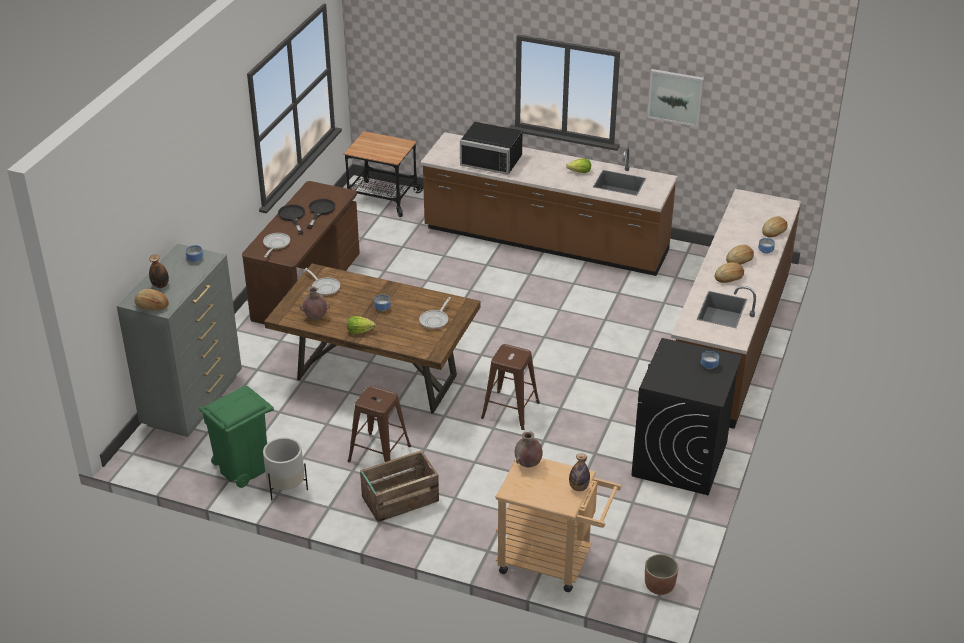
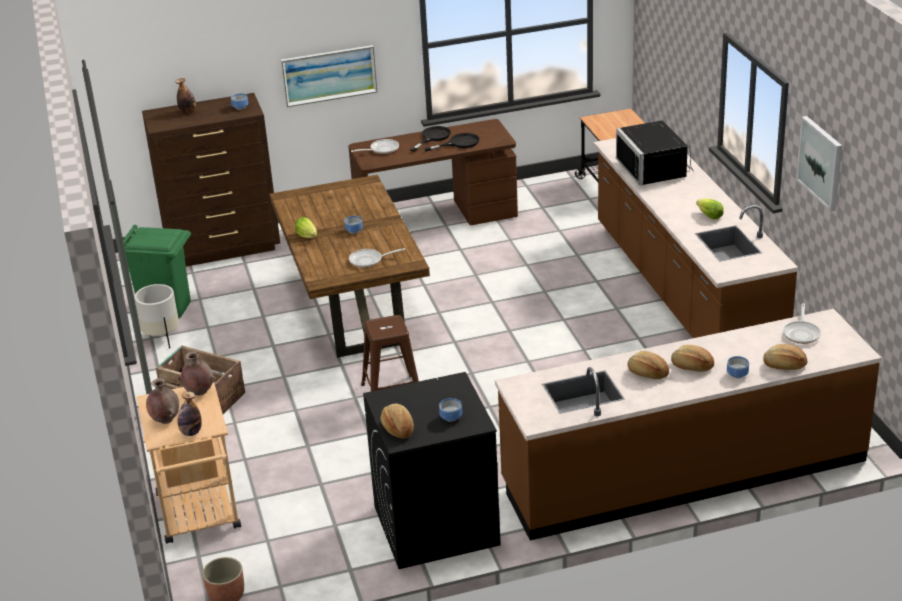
camera: 55 degrees right, 5 degrees down
grey dresser [117,244,242,437] -> brown dresser [142,93,280,267]
bread [135,289,169,311] -> bread moved to [381,403,414,438]
brown vase [300,286,330,320] -> brown vase moved to [146,378,179,424]
frying pan [305,268,340,296] -> frying pan moved to [783,303,821,344]
brown stool [348,386,411,462] -> none
none -> picture [281,45,377,107]

